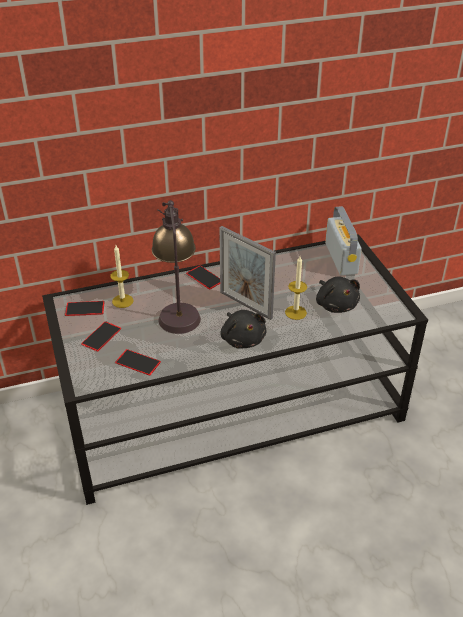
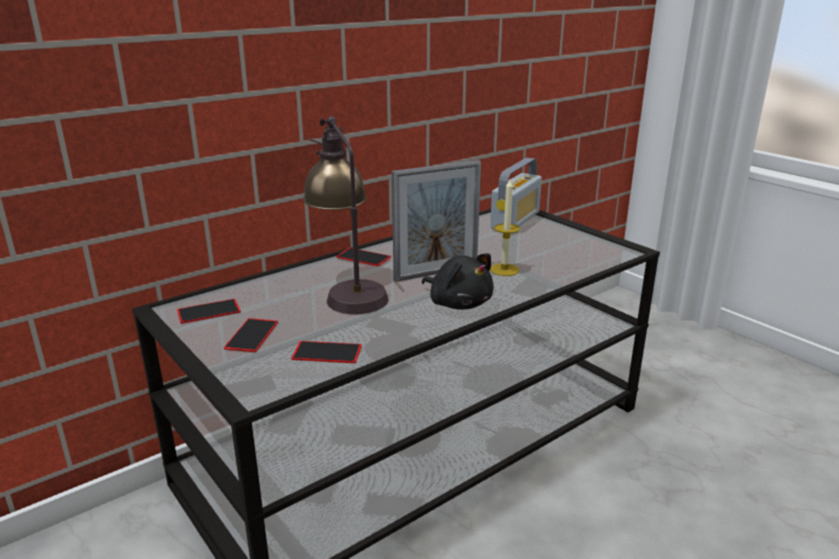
camera: 20 degrees left, 15 degrees down
candle [110,245,133,308] -> none
picture frame [219,226,276,320] -> picture frame turned 45 degrees counterclockwise [392,160,481,282]
black plush toy [316,277,360,313] -> none
radio [325,206,362,276] -> radio turned 60 degrees clockwise [490,158,542,230]

